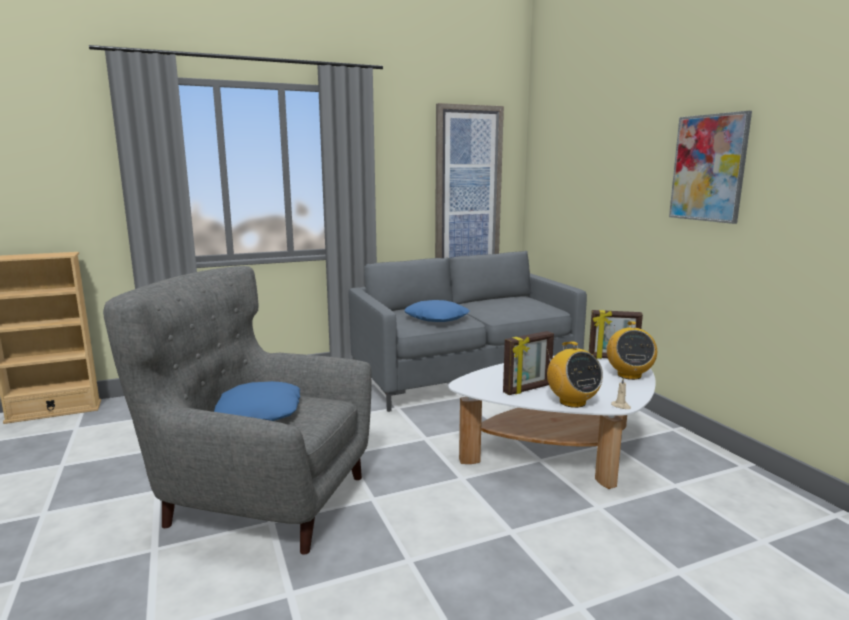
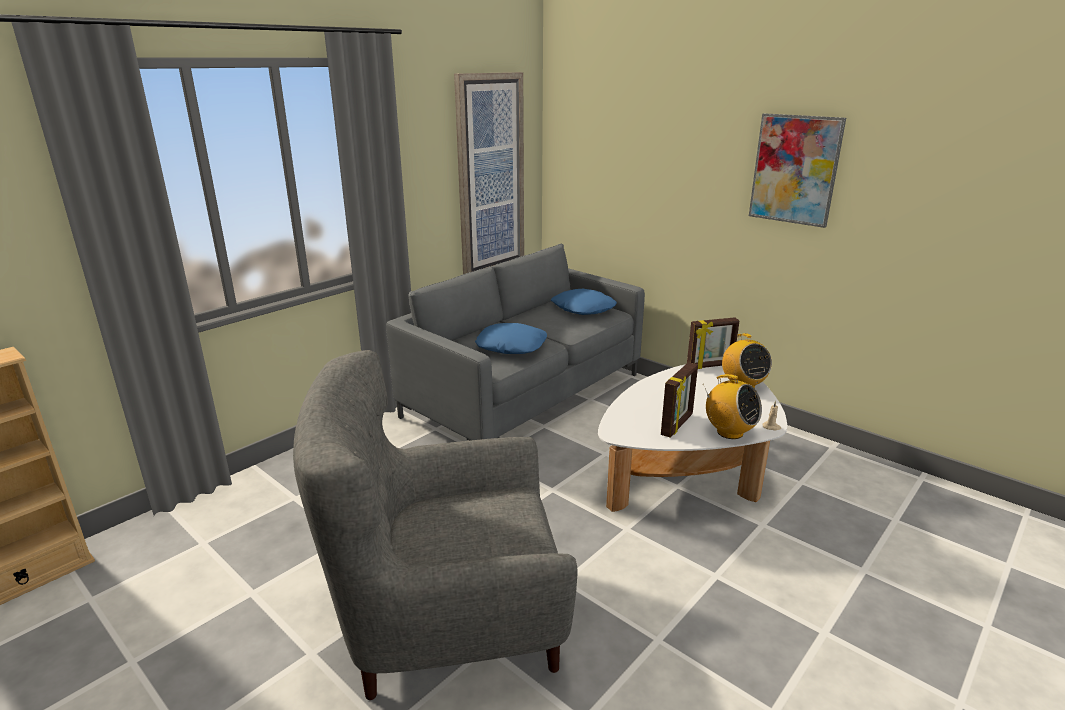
camera: 25 degrees left, 10 degrees up
blue pillow [214,381,300,421] -> blue pillow moved to [551,289,617,315]

